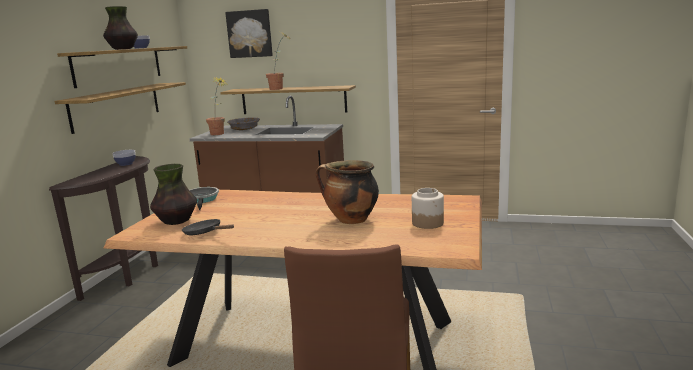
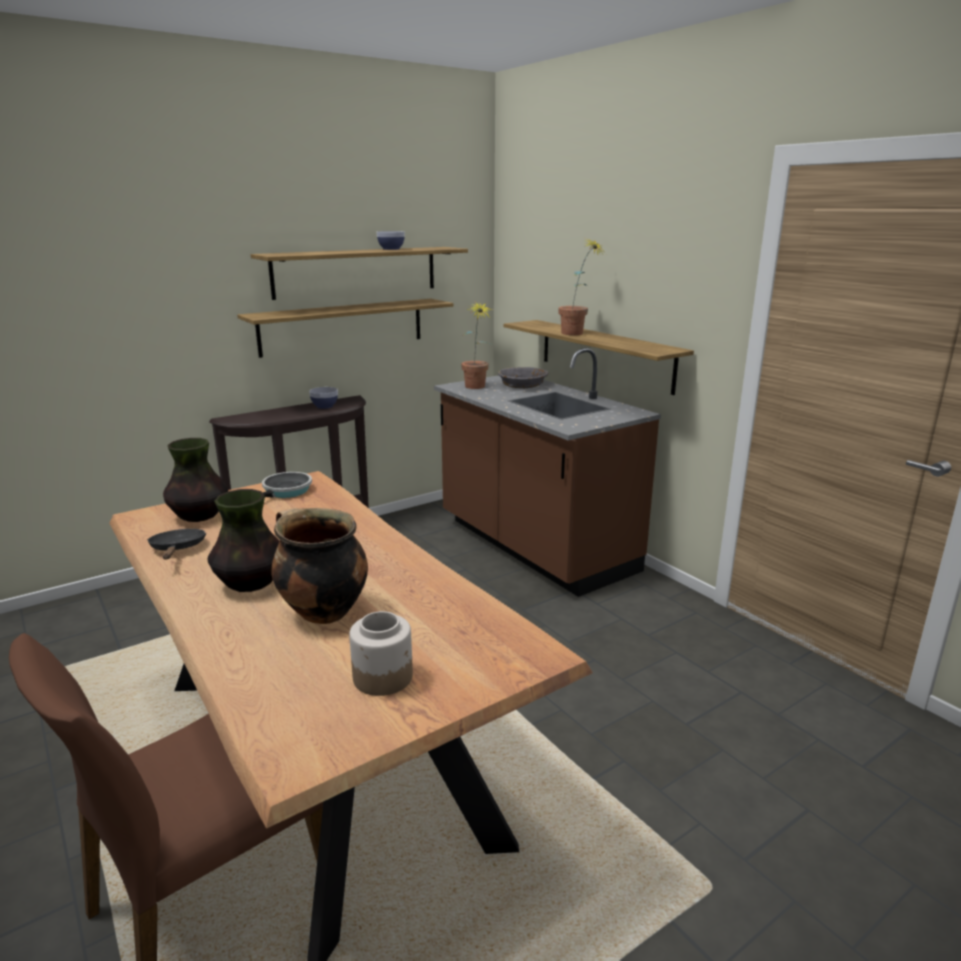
camera: 40 degrees right, 5 degrees up
vase [103,6,138,50] -> vase moved to [208,489,280,592]
picture [225,9,273,58] -> none

